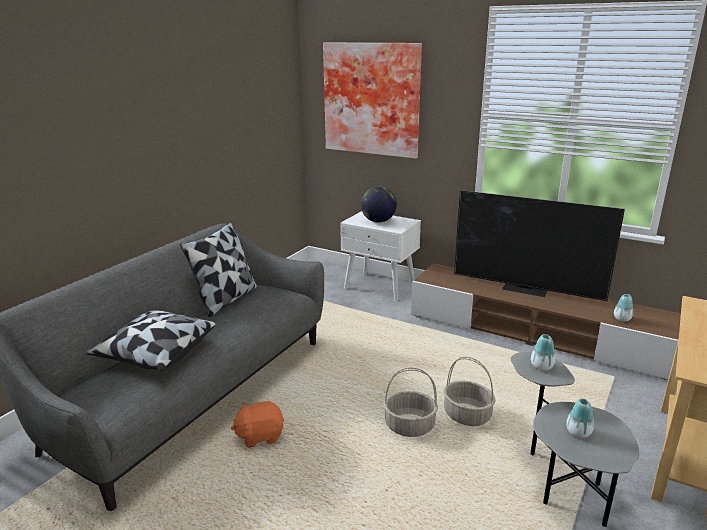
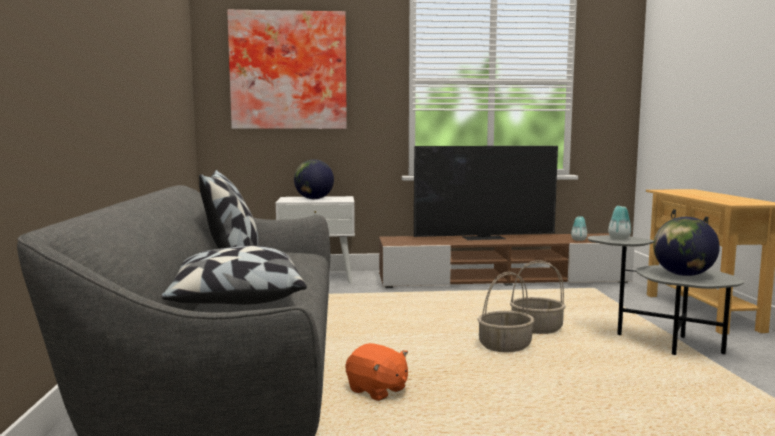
camera: 35 degrees left, 15 degrees down
orange plush toy [231,401,284,448] -> orange plush toy turned 90 degrees counterclockwise [345,343,408,401]
vase [566,398,594,438] -> globe [653,217,720,276]

